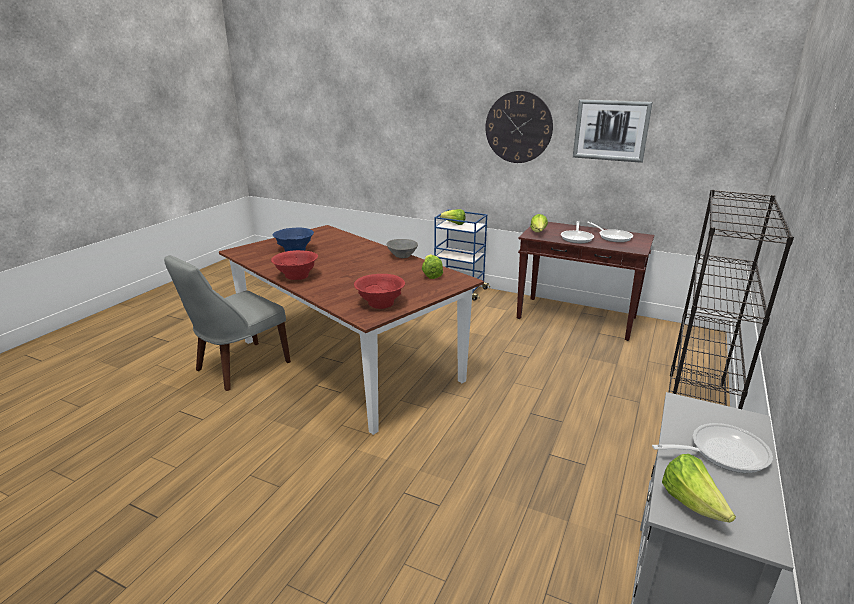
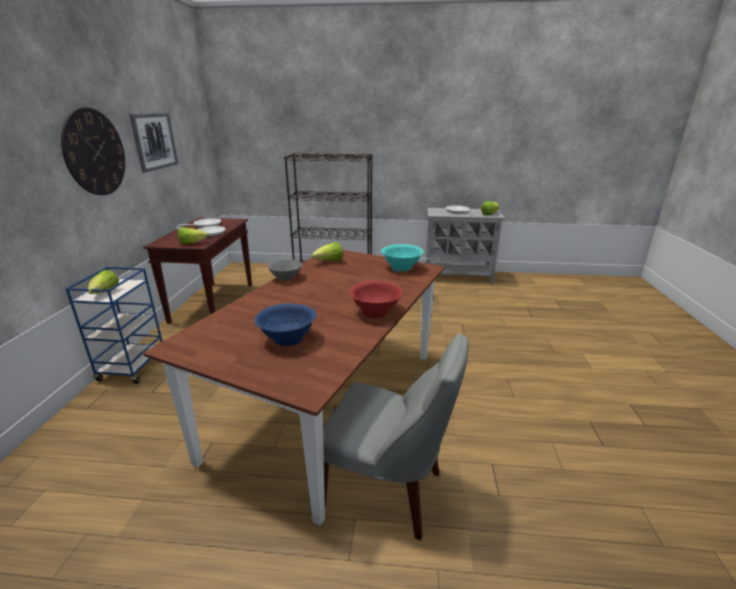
camera: 110 degrees left, 0 degrees up
red bowl [354,274,405,309] -> turquoise bowl [381,244,424,272]

